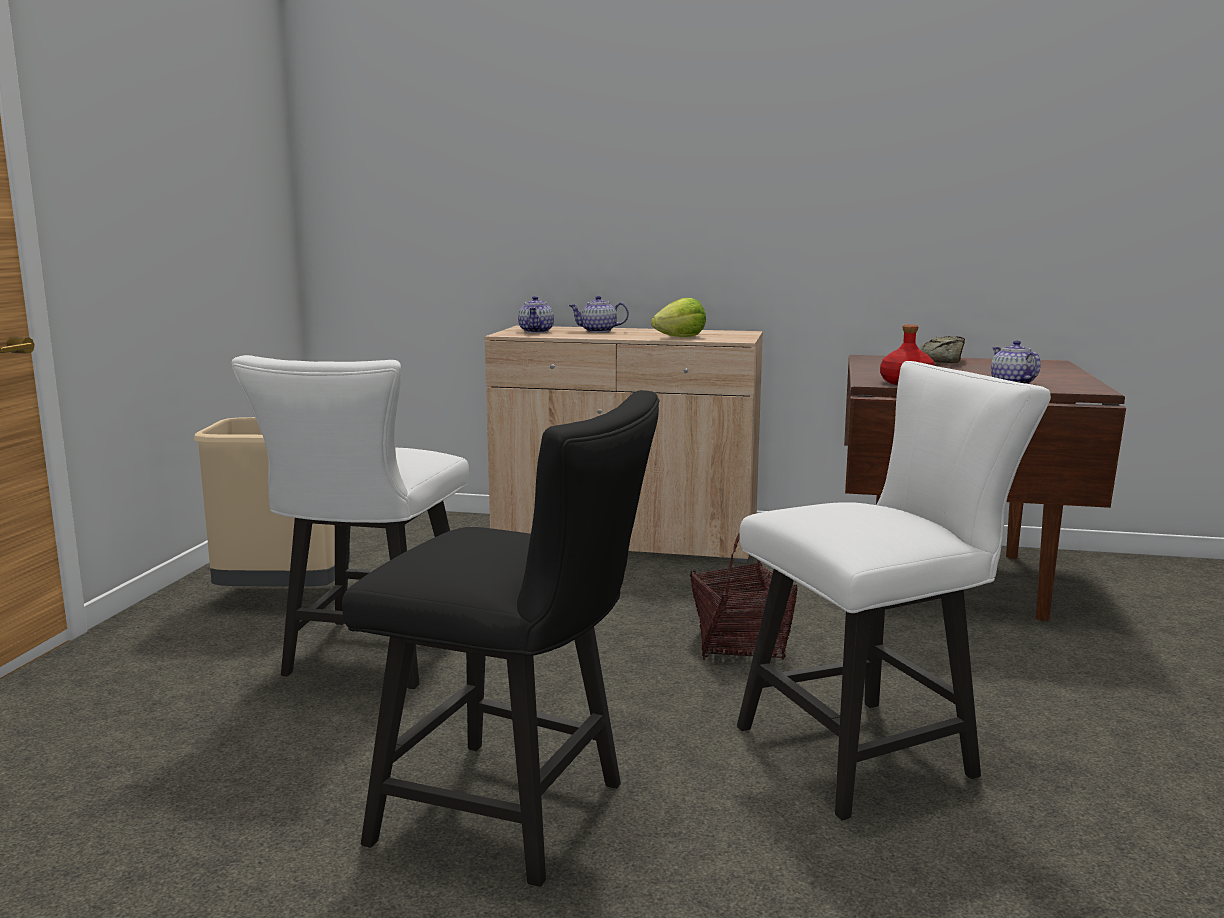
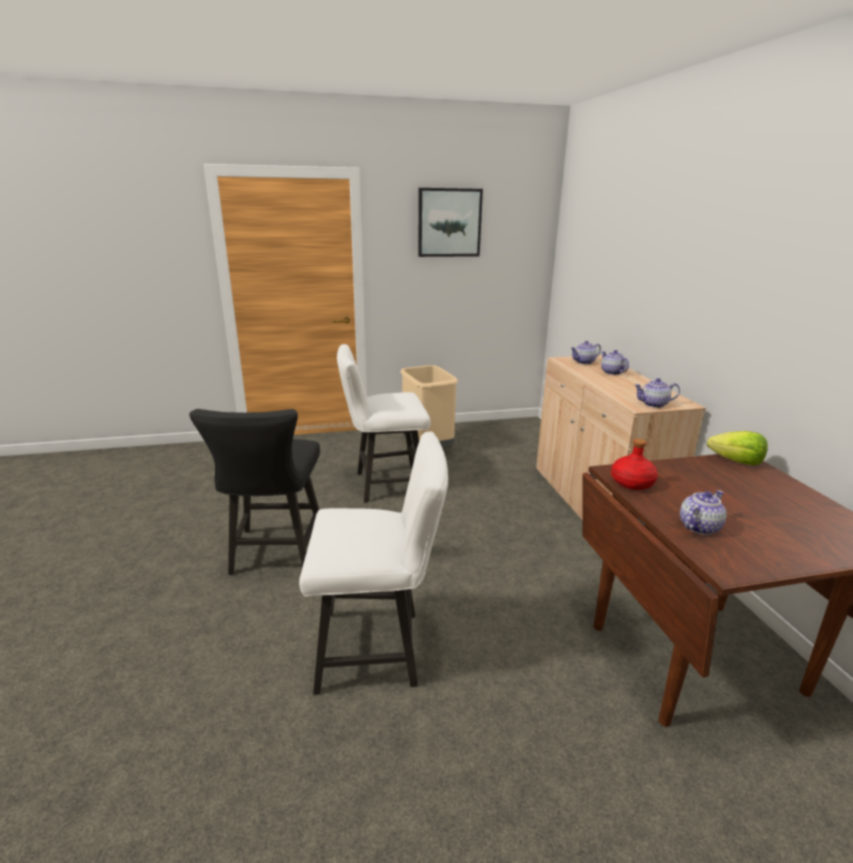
camera: 65 degrees right, 10 degrees up
lettuce [651,298,706,337] -> lettuce moved to [707,431,768,466]
basket [690,534,798,660] -> none
white chair [737,361,1051,821] -> white chair turned 45 degrees counterclockwise [299,432,448,695]
bread [919,336,965,363] -> none
none -> picture [418,188,483,257]
none -> teapot [634,378,680,408]

